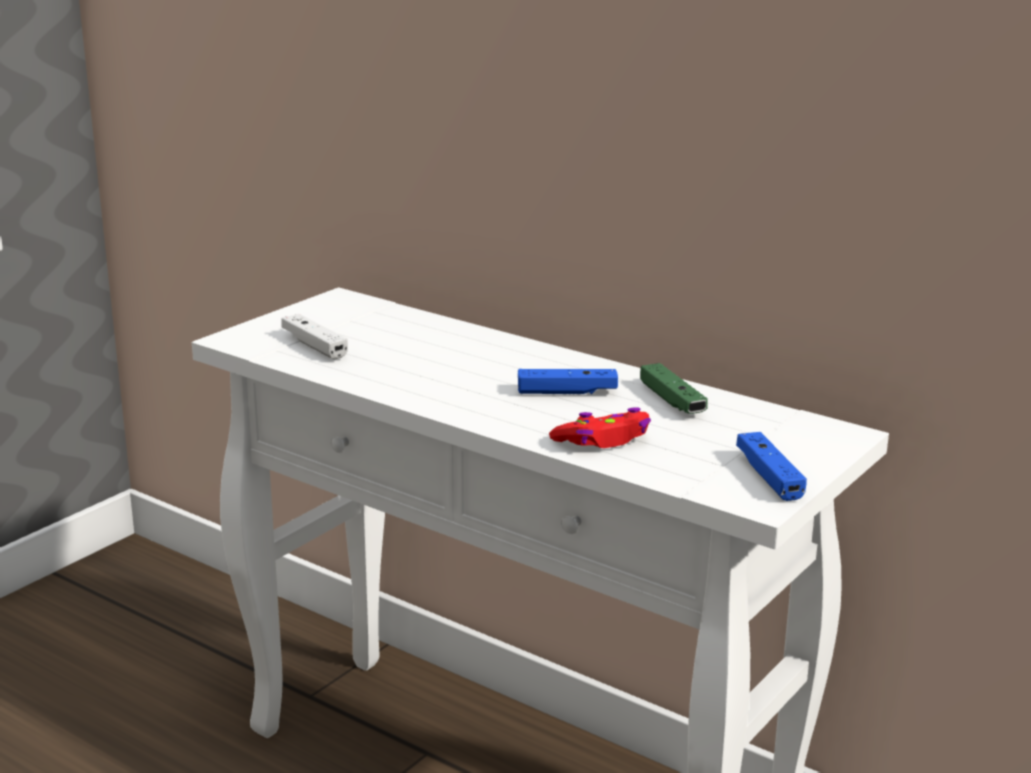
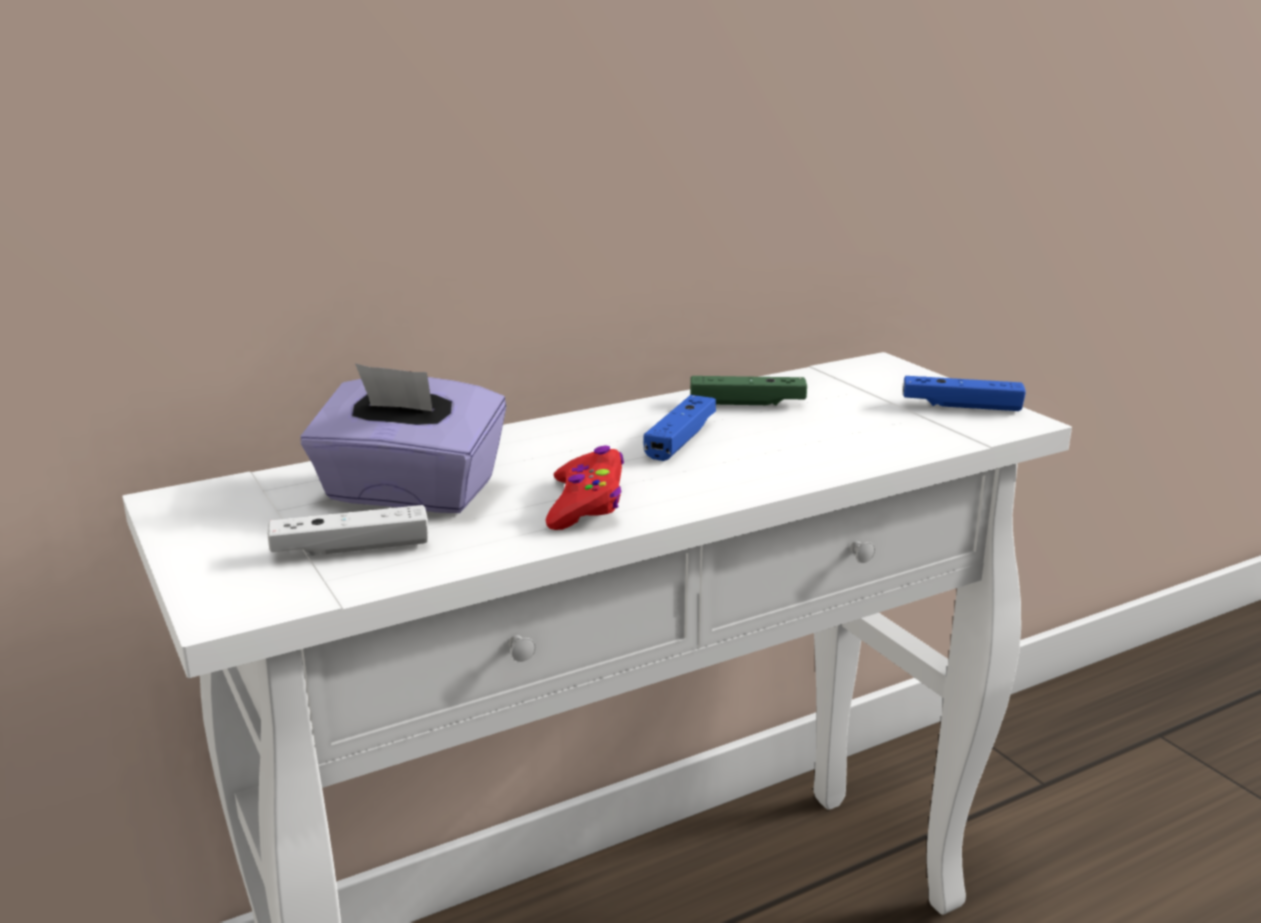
camera: 65 degrees left, 0 degrees up
red game controller [549,408,651,448] -> red game controller moved to [546,445,624,530]
none -> purple tissue box [301,363,506,513]

